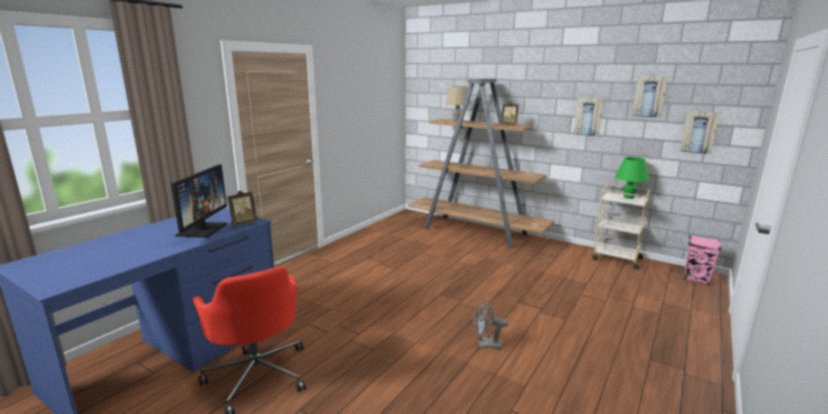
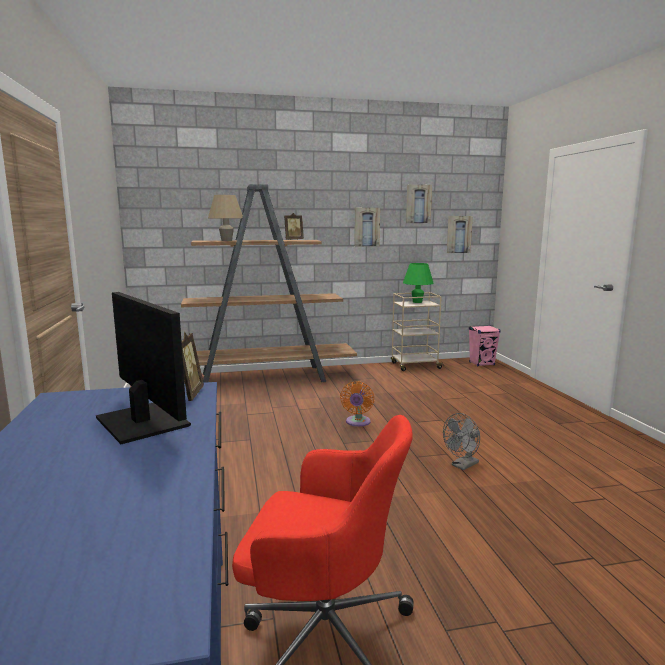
camera: 45 degrees left, 5 degrees down
none -> orange fan [340,381,374,427]

